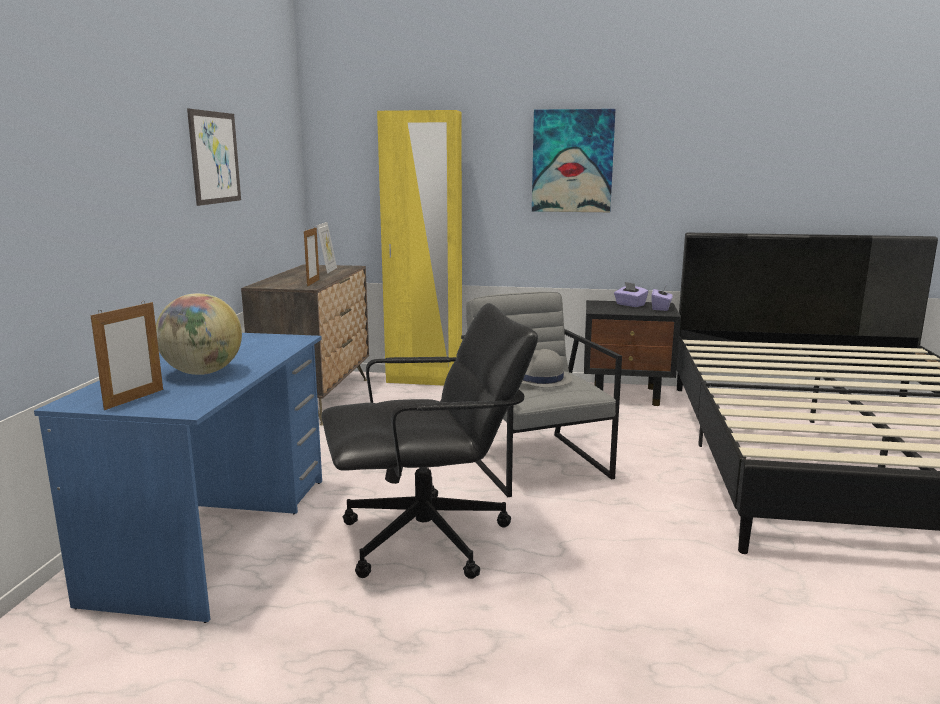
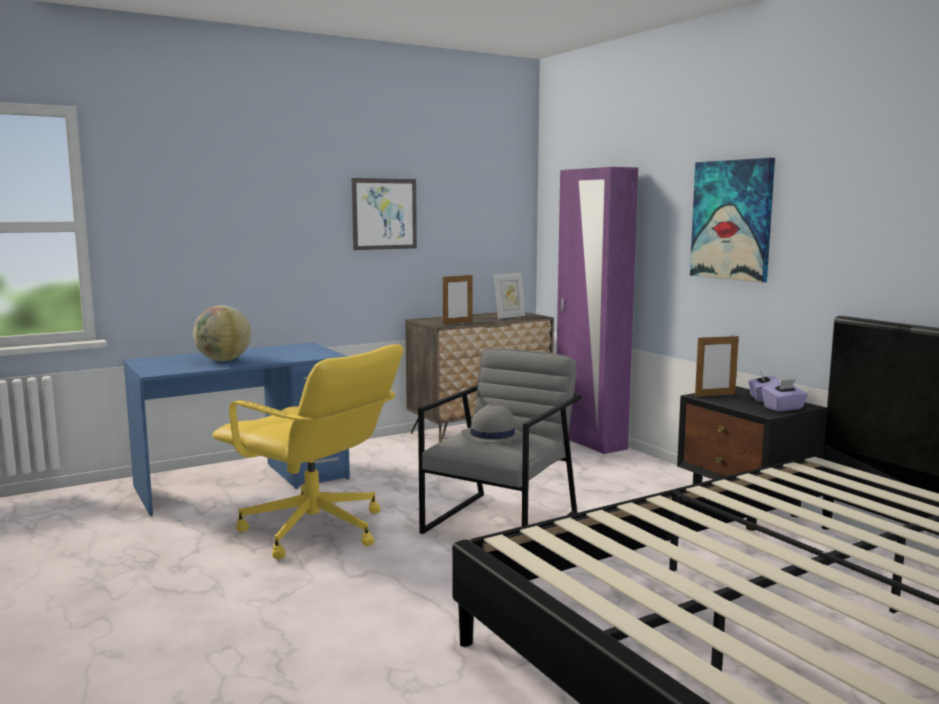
camera: 50 degrees right, 5 degrees down
picture frame [90,301,163,410] -> picture frame moved to [695,335,739,397]
black office chair [321,303,538,579] -> yellow office chair [212,345,403,559]
yellow wardrobe [377,110,462,386] -> purple wardrobe [557,167,638,454]

